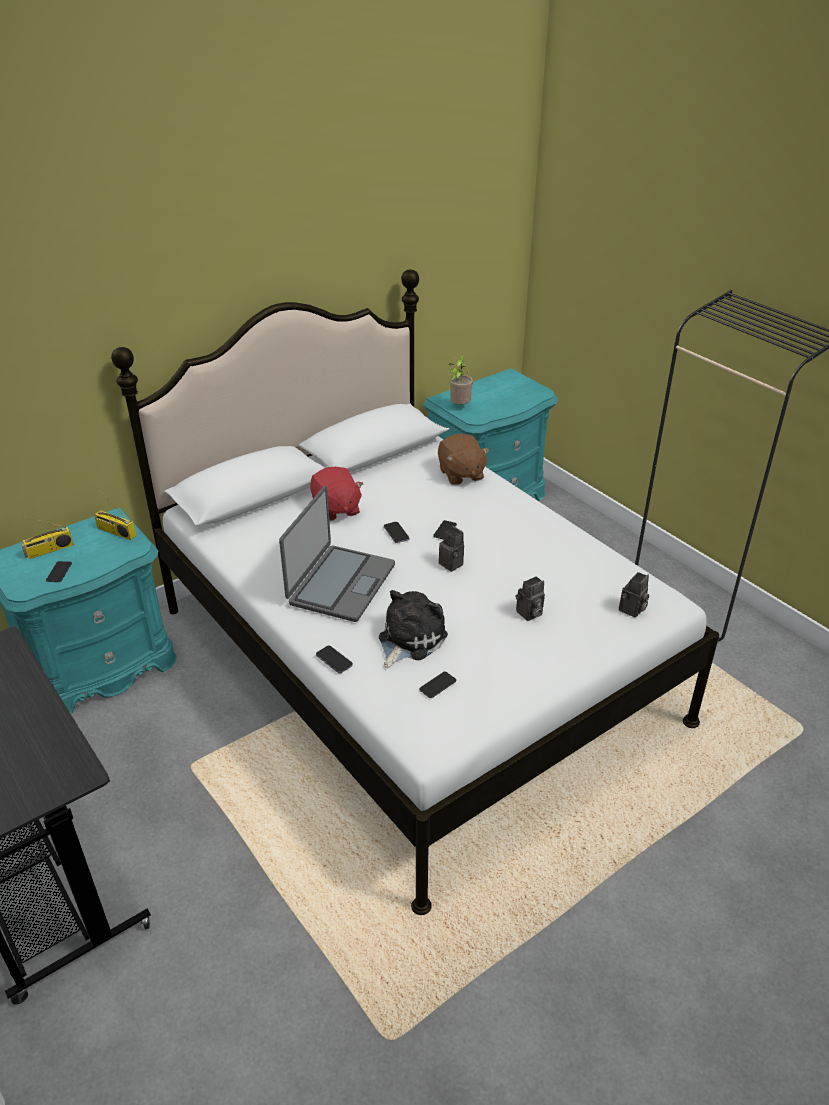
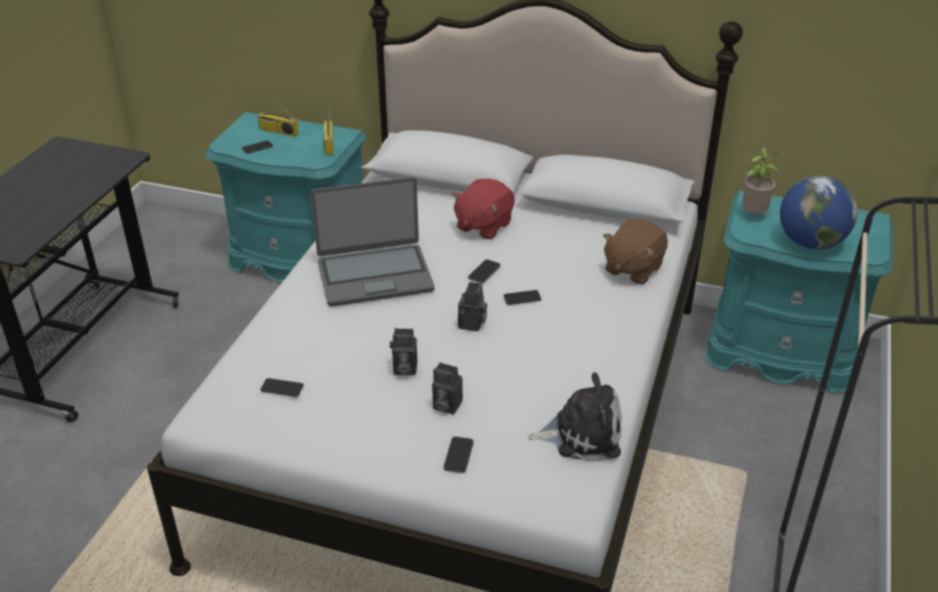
camera: 55 degrees right, 0 degrees up
phone [316,646,353,673] -> phone moved to [444,437,473,473]
plush toy [379,590,448,668] -> plush toy moved to [528,372,622,462]
camera [619,572,649,618] -> camera moved to [390,328,418,375]
none -> globe [780,176,857,250]

